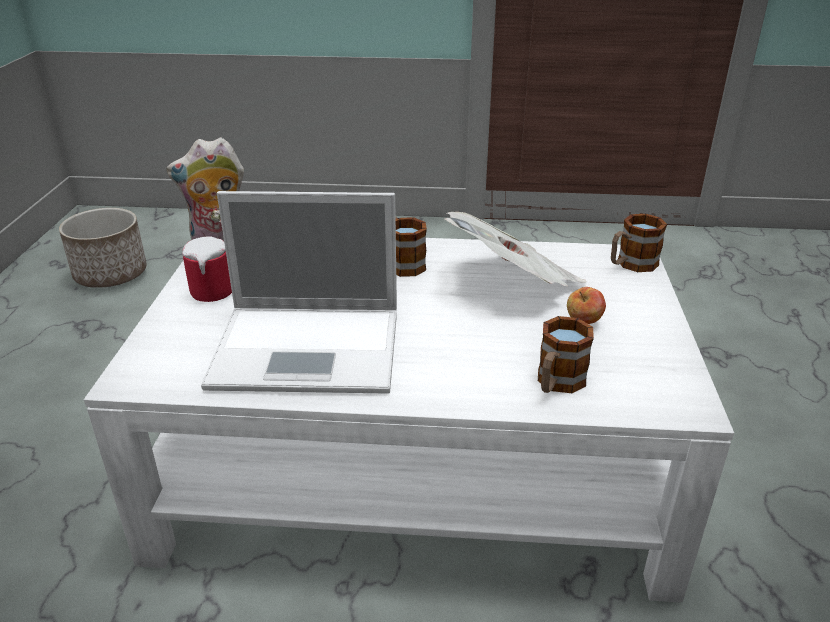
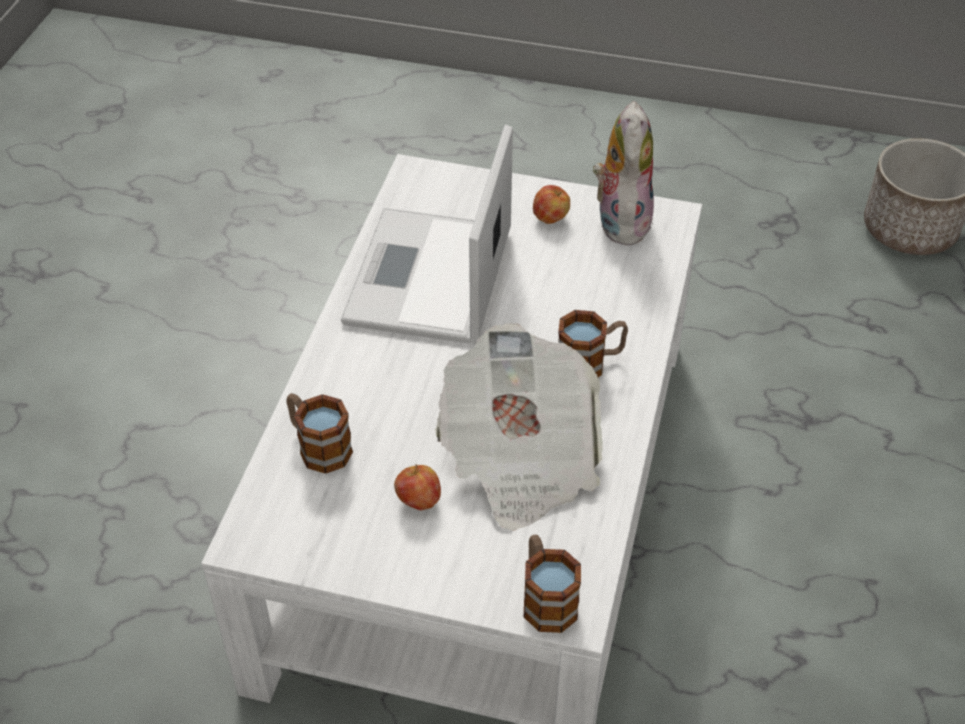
camera: 100 degrees right, 15 degrees up
mug [182,236,232,302] -> apple [533,185,570,224]

